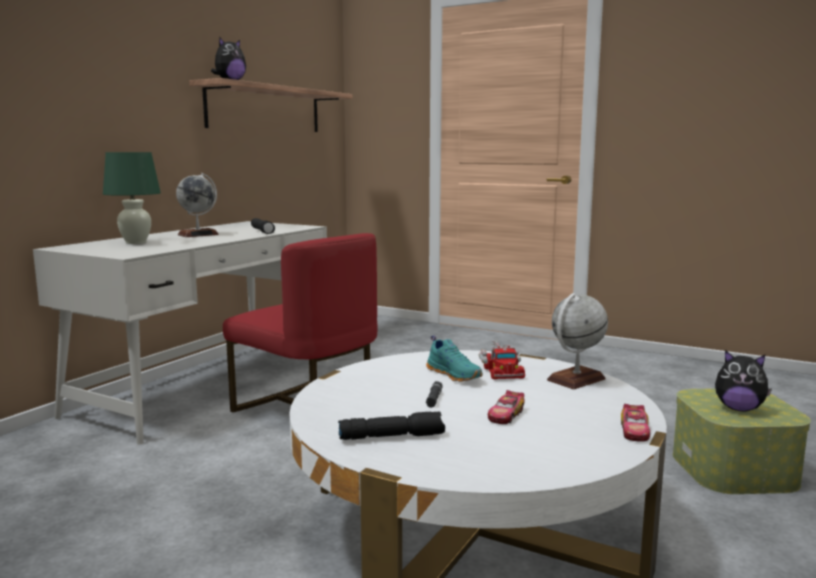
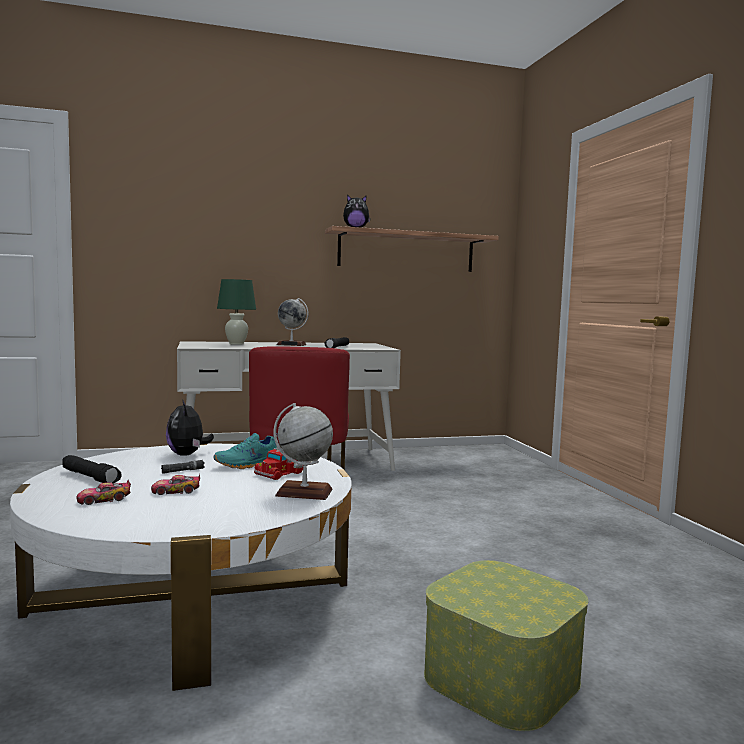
camera: 45 degrees right, 5 degrees down
turquoise shoe [426,336,483,382] -> turquoise shoe turned 45 degrees clockwise [214,433,278,469]
toy car [621,404,650,442] -> toy car moved to [77,480,131,505]
plush toy [715,350,772,411] -> plush toy moved to [166,399,214,456]

